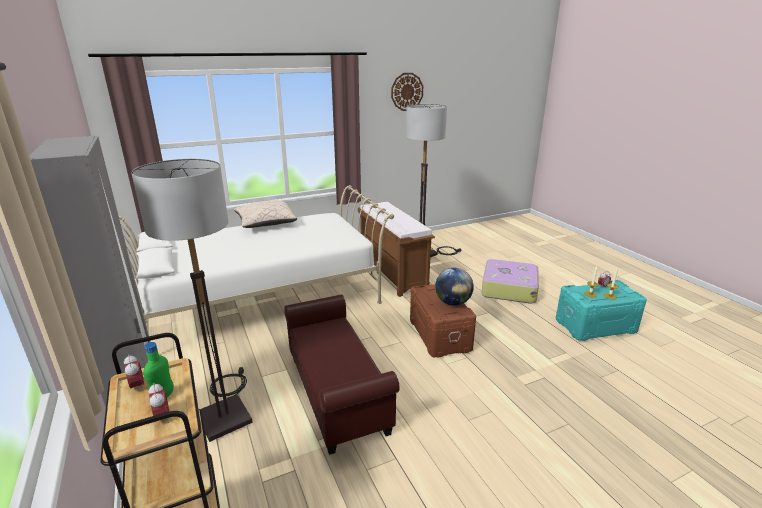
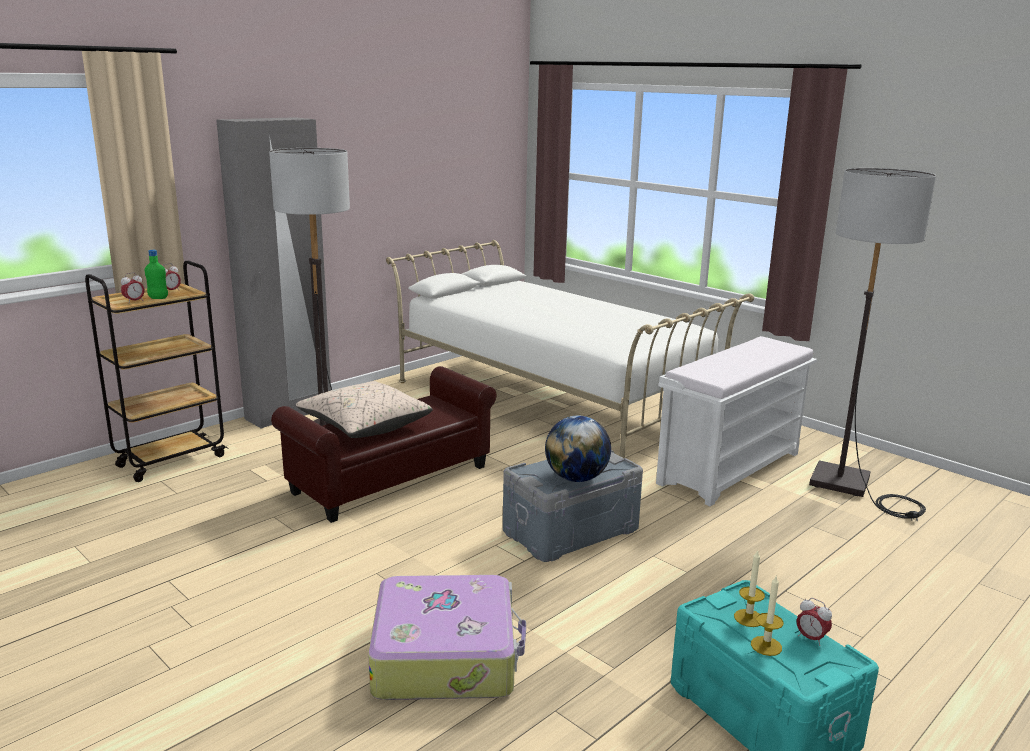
camera: 70 degrees right, 5 degrees down
beige pillow [234,200,297,228] -> beige pillow moved to [296,381,433,438]
brown bench [358,202,435,297] -> white bench [656,336,817,506]
wall clock [391,73,423,111] -> none
brown storage box [410,284,476,358] -> grey storage box [503,450,643,562]
suitcase [481,259,539,304] -> suitcase moved to [368,575,526,700]

